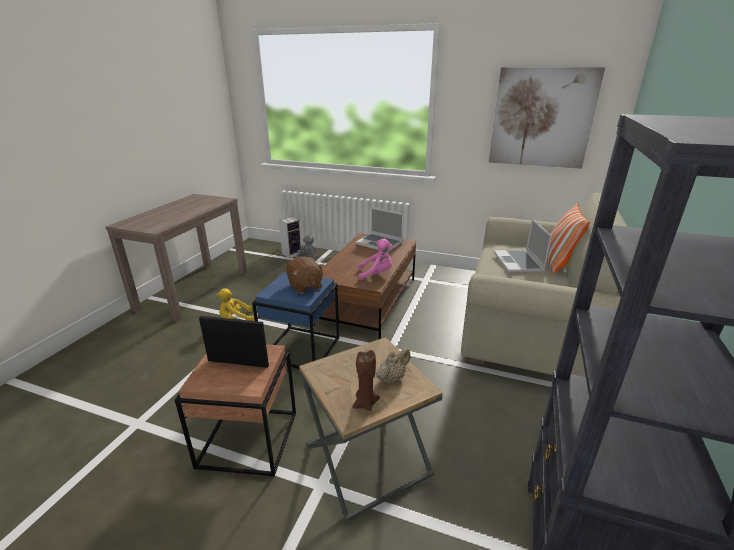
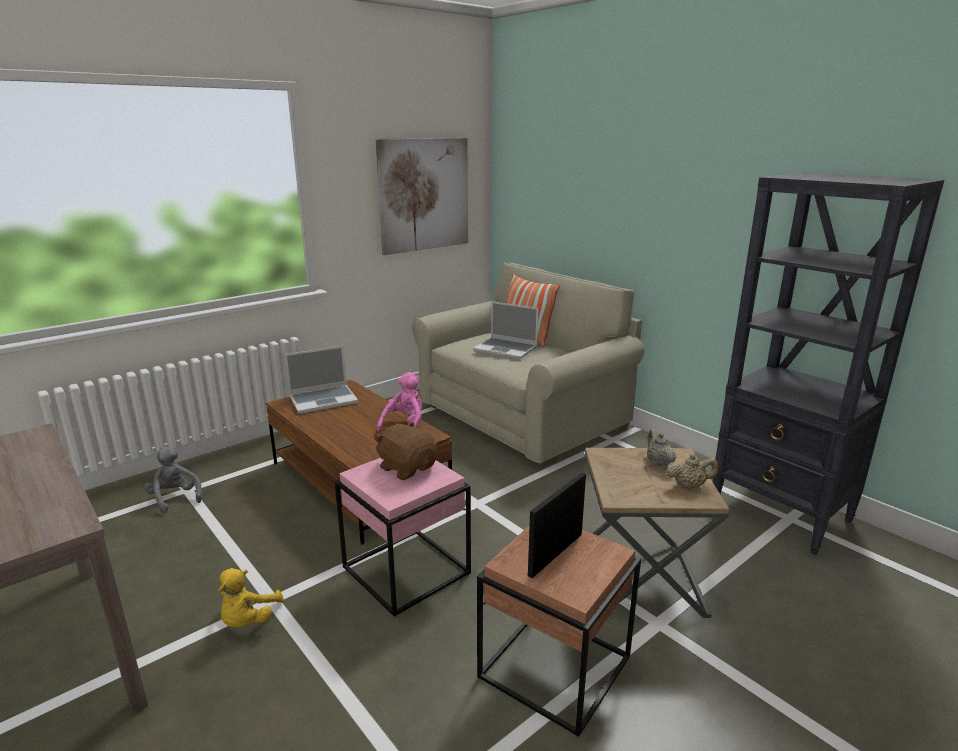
camera: 60 degrees left, 5 degrees down
blue side table [252,272,339,369] -> pink side table [335,458,471,617]
speaker [279,217,302,258] -> none
brown plush toy [286,257,324,294] -> brown plush toy turned 135 degrees counterclockwise [374,422,437,480]
brown candle [352,350,380,411] -> beige teapot [666,454,719,489]

